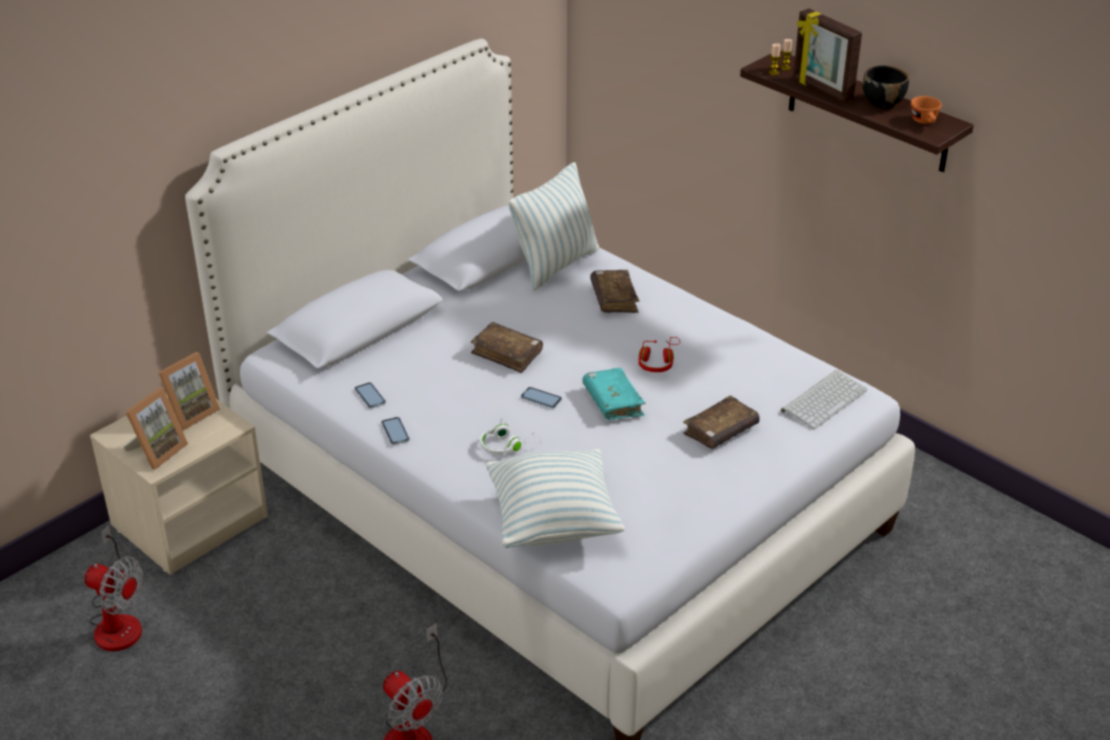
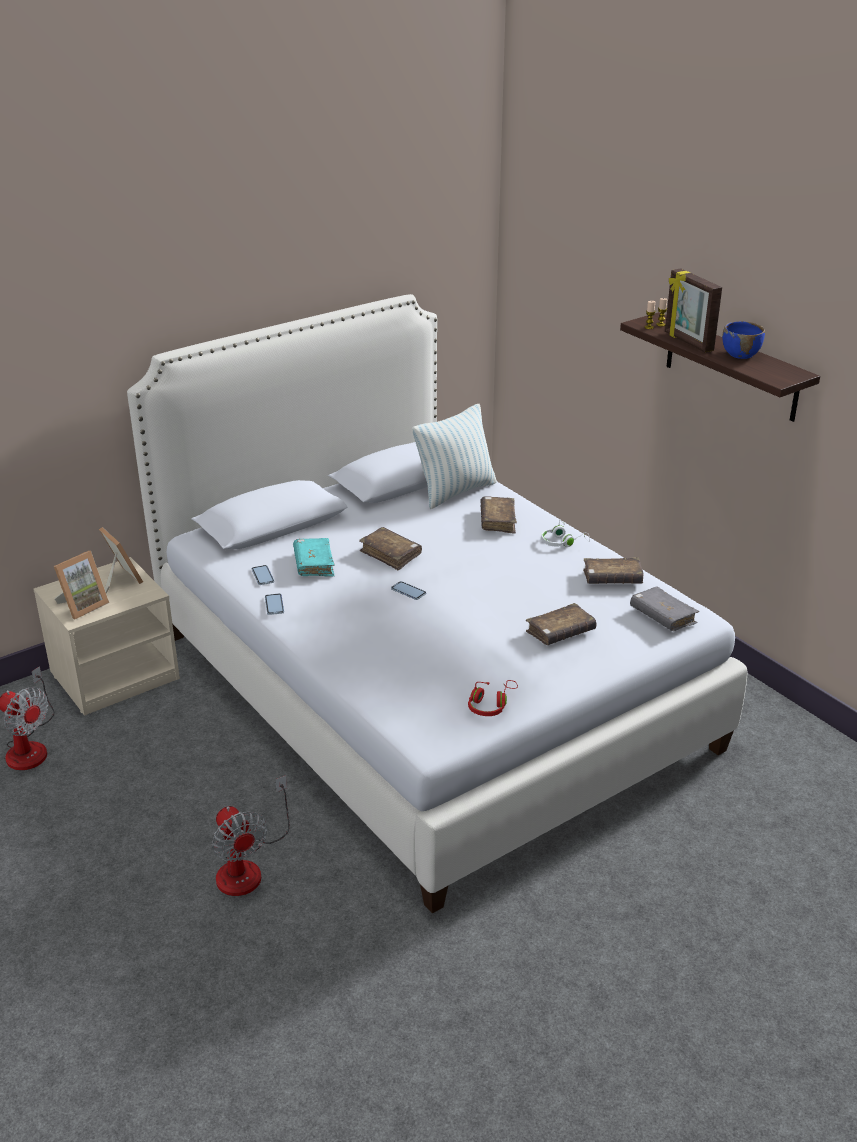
camera: 10 degrees right, 5 degrees down
picture frame [158,352,220,431] -> picture frame turned 90 degrees counterclockwise [99,527,143,593]
white headphones [480,418,541,455] -> white headphones moved to [541,520,590,547]
pillow [486,449,625,548] -> none
turquoise book [582,368,645,420] -> turquoise book moved to [293,538,335,576]
red headphones [638,337,680,372] -> red headphones moved to [468,680,518,716]
keyboard [781,370,867,429] -> grey book [630,586,699,631]
black bowl [862,65,909,108] -> blue bowl [722,321,765,359]
orange cup [911,96,942,124] -> none
none -> brown book [583,557,644,584]

